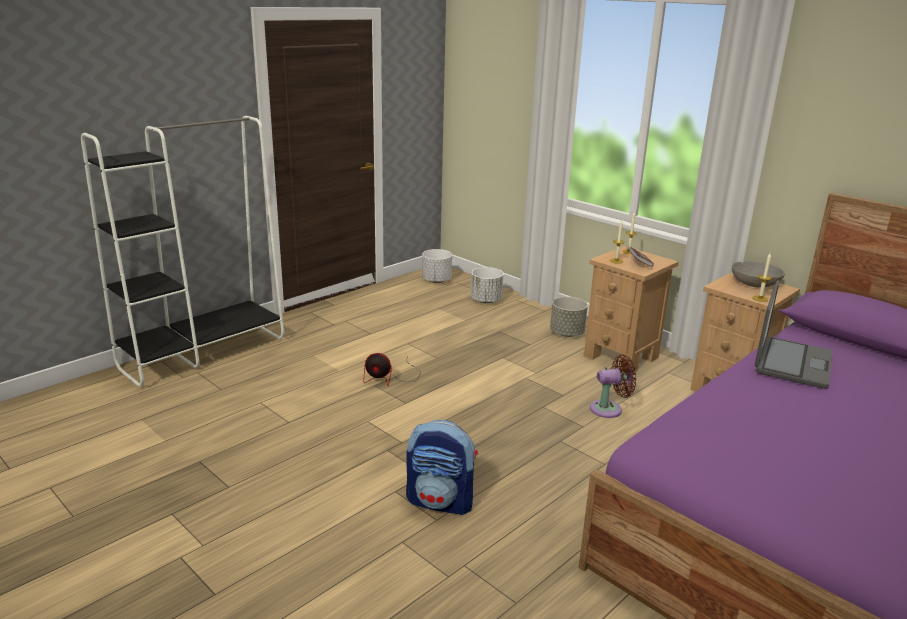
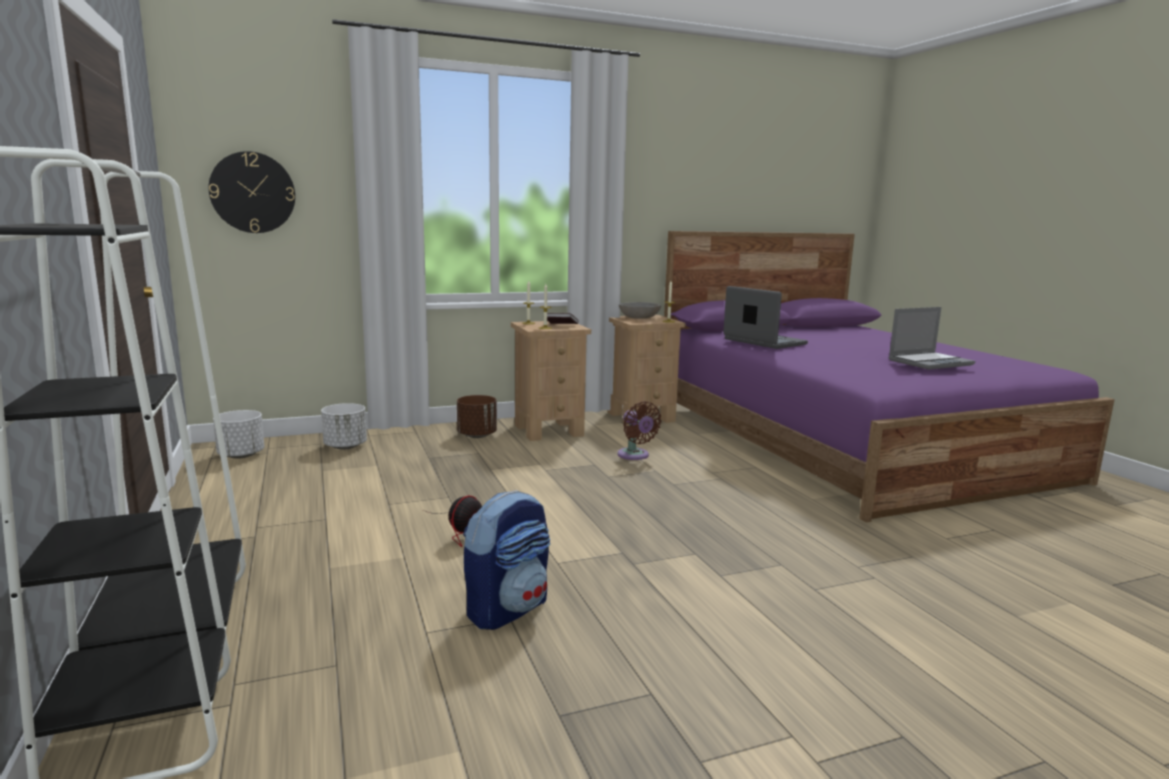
camera: 65 degrees left, 10 degrees down
backpack [406,420,478,515] -> backpack moved to [463,490,550,630]
grey planter [550,297,588,337] -> brown planter [457,395,497,438]
brown fan [590,354,636,418] -> brown fan turned 135 degrees clockwise [618,401,661,460]
none -> wall clock [209,151,295,233]
none -> laptop [888,307,975,370]

